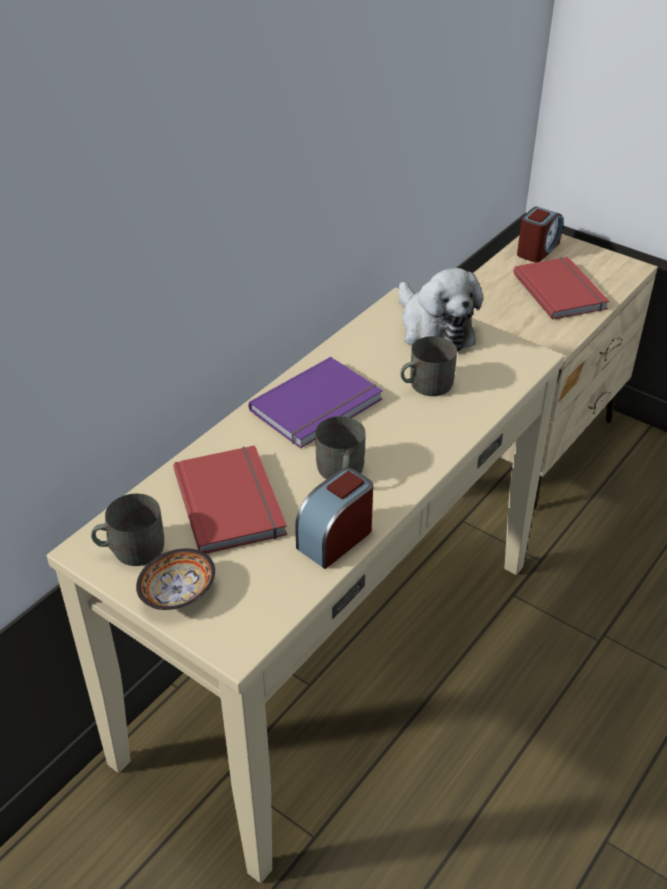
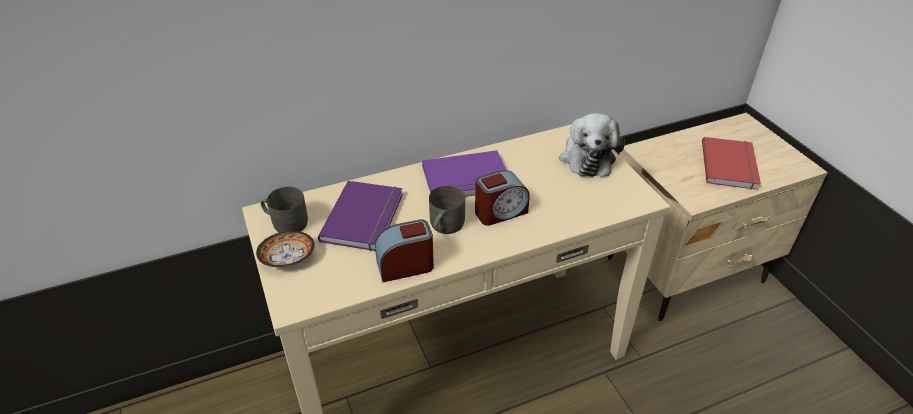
camera: 30 degrees right, 0 degrees up
red book [173,445,287,553] -> purple book [318,181,403,251]
grey mug [401,336,457,396] -> none
alarm clock [517,207,563,262] -> alarm clock moved to [475,170,530,226]

